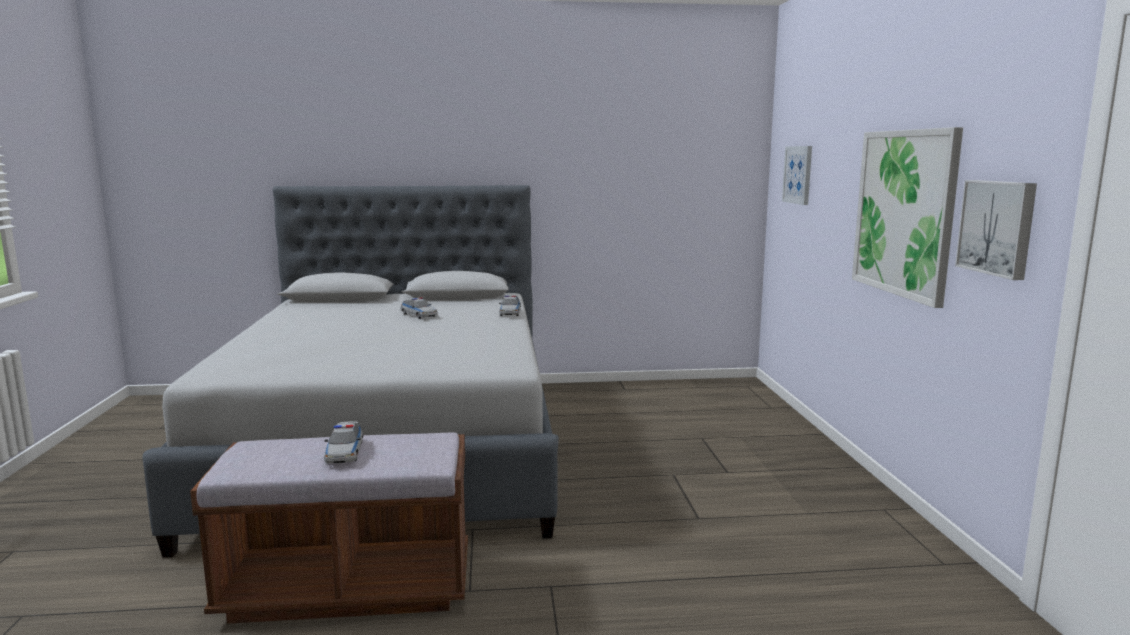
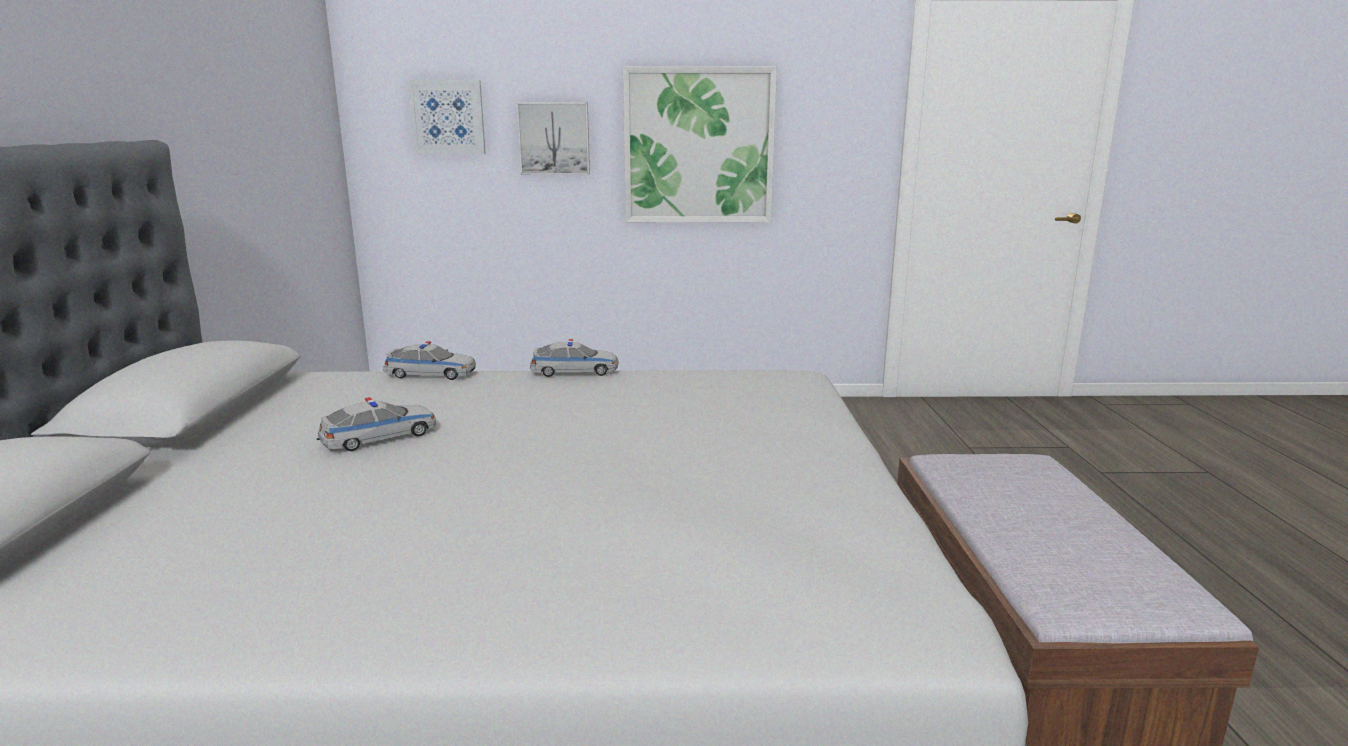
camera: 85 degrees left, 5 degrees up
toy car [324,421,363,463] -> toy car moved to [530,339,619,377]
picture [955,180,1037,280] -> picture moved to [517,102,590,175]

